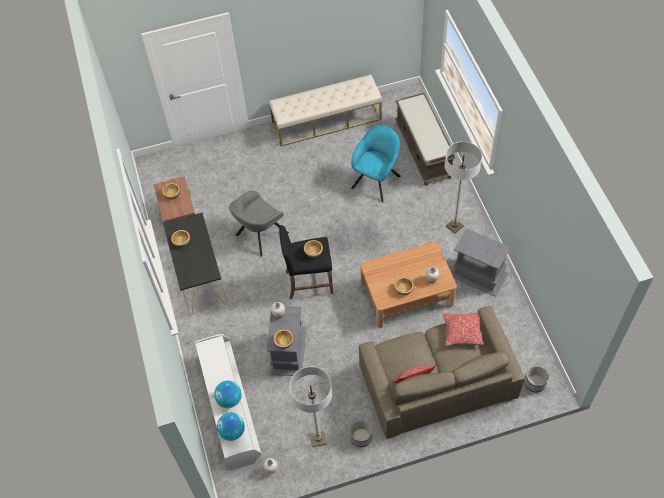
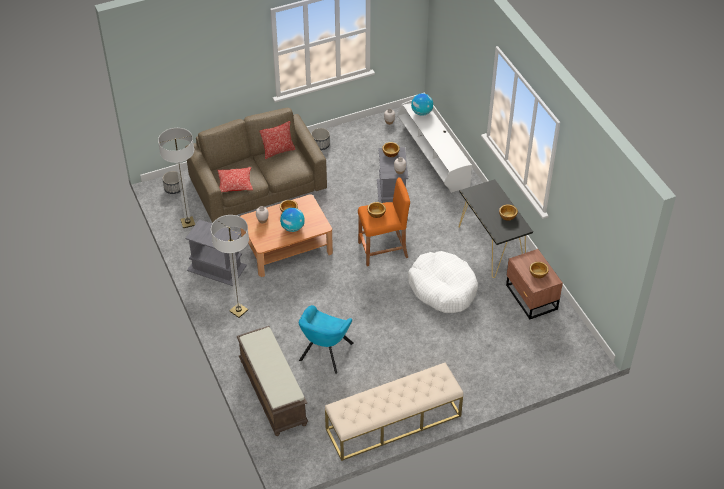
camera: 170 degrees right, 10 degrees down
globe [214,380,242,408] -> globe moved to [280,208,305,232]
grey armchair [229,191,289,257] -> white dog bed [408,251,478,313]
black stool [279,225,333,299] -> orange stool [358,177,410,266]
floor lamp [290,367,332,447] -> floor lamp moved to [158,128,195,228]

